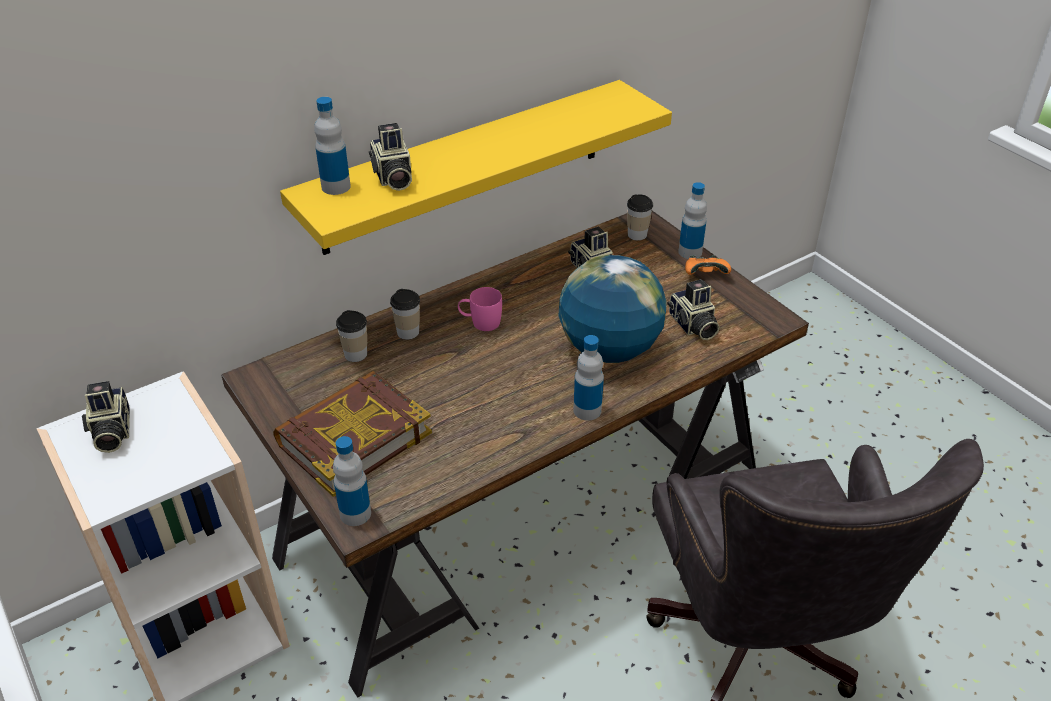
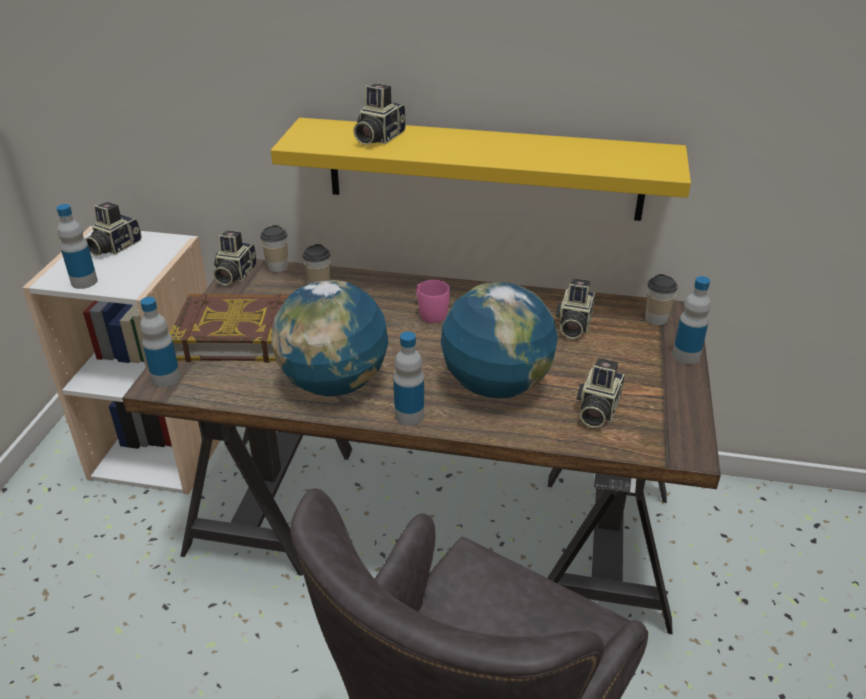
camera: 45 degrees right, 5 degrees down
bottle [314,97,351,195] -> bottle moved to [56,204,98,289]
cup [390,289,420,340] -> cup moved to [260,225,288,273]
orange game controller [685,255,731,275] -> none
none -> camera [213,231,257,285]
none -> globe [272,280,389,396]

